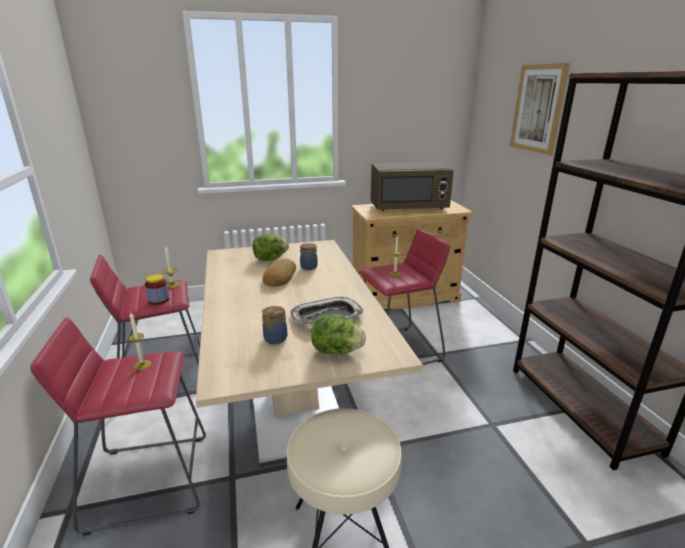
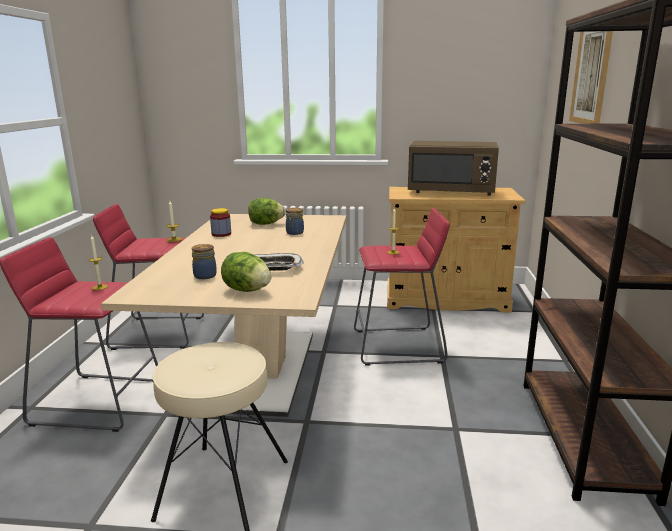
camera: 20 degrees right, 5 degrees down
jar [145,274,169,305] -> jar moved to [210,208,231,237]
bread [262,259,296,287] -> none

